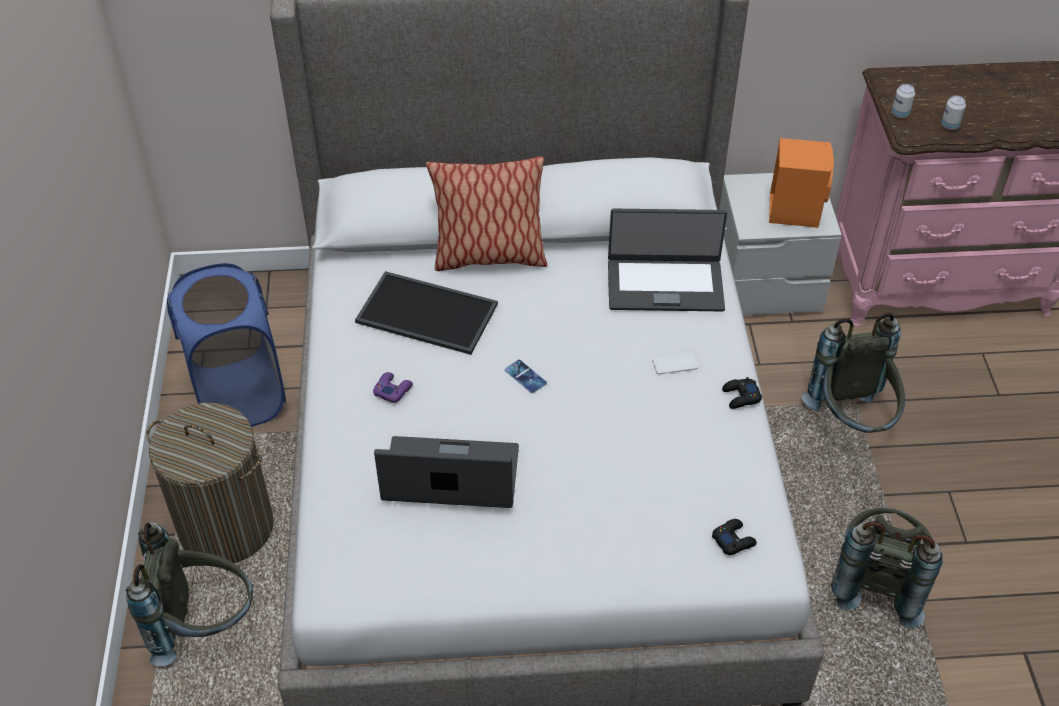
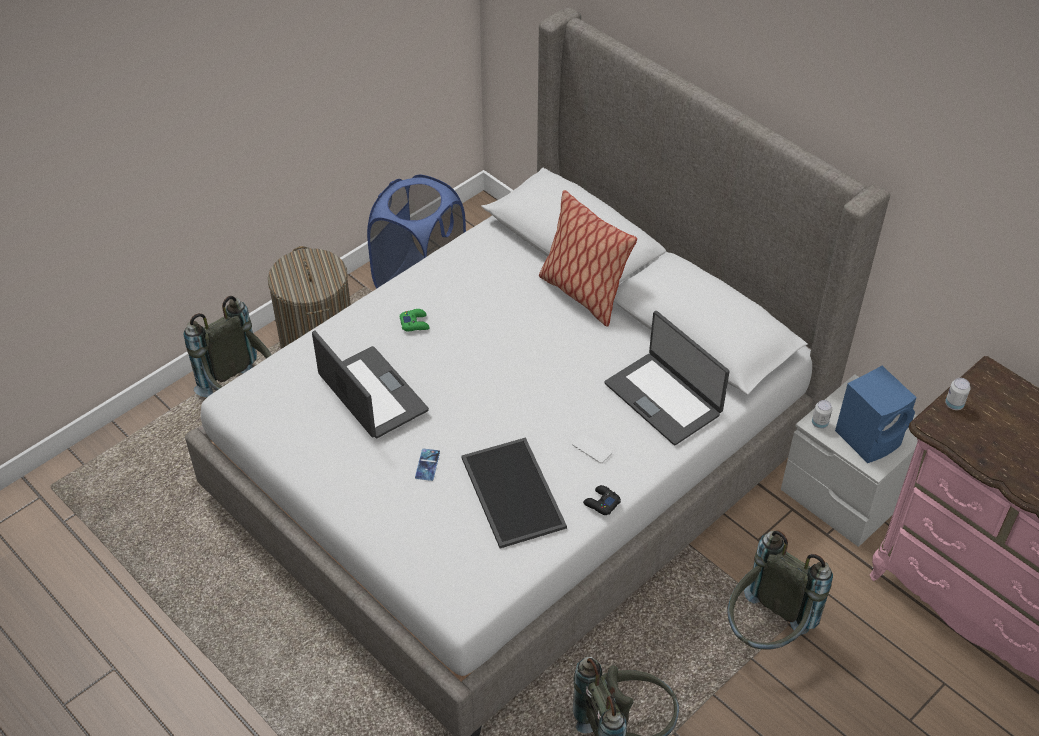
camera: 50 degrees right, 0 degrees up
tray [355,271,498,355] -> tray moved to [461,437,567,548]
purple game controller [373,372,413,403] -> green game controller [400,309,430,331]
phone [505,360,547,393] -> phone moved to [415,449,440,481]
black game controller [712,519,757,555] -> none
orange speaker [769,138,834,228] -> blue speaker [835,366,917,463]
can [941,96,966,130] -> can moved to [812,400,832,429]

